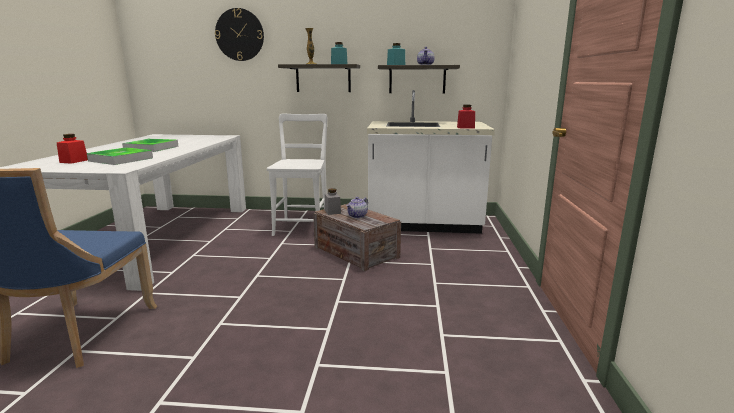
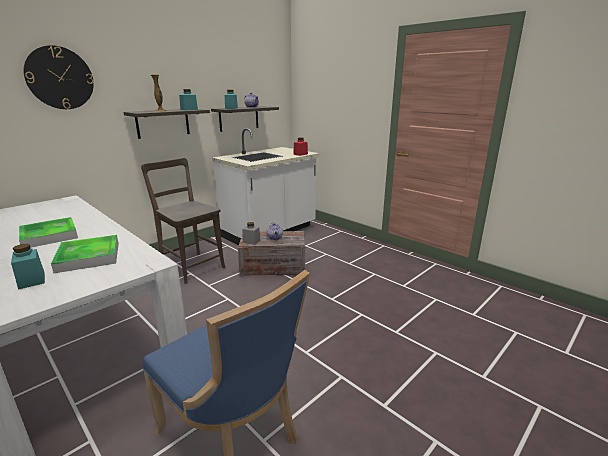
camera: 50 degrees left, 5 degrees up
red jar [57,134,88,164] -> turquoise jar [11,244,45,290]
white chair [267,114,328,236] -> brown chair [141,158,226,284]

